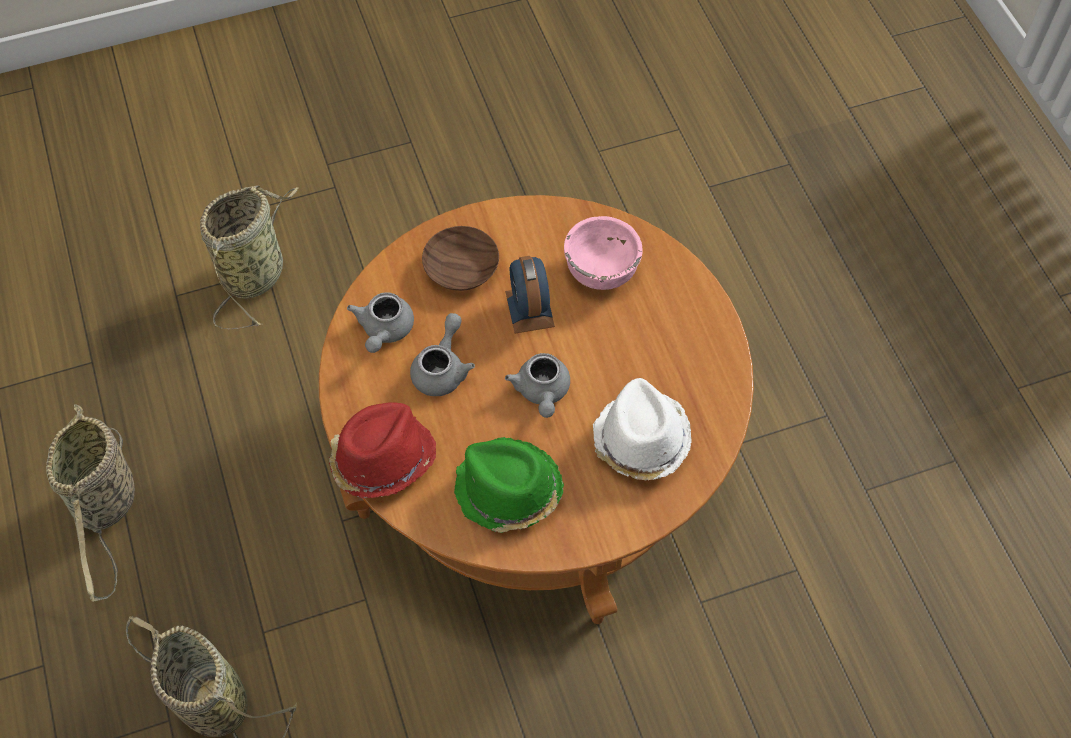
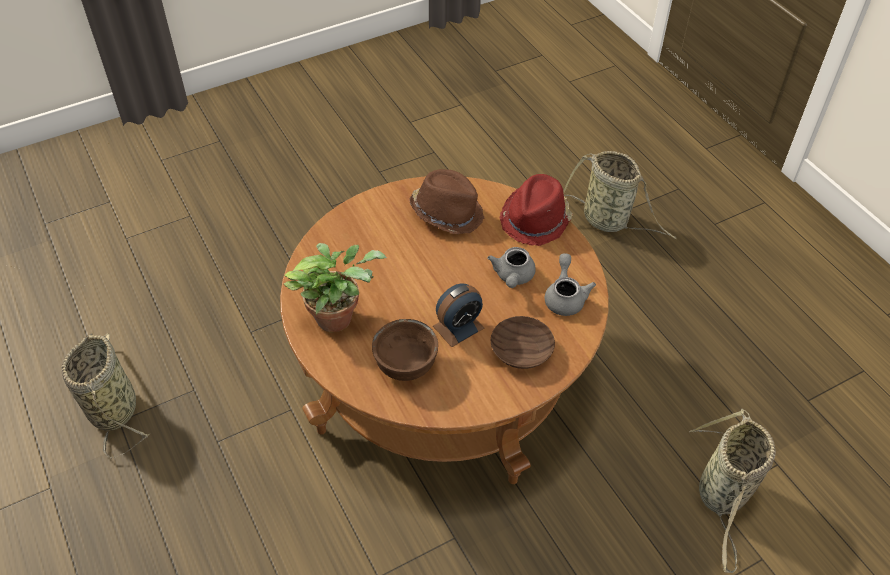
camera: 170 degrees right, 10 degrees down
basket [46,404,135,602] -> basket moved to [61,333,151,458]
green hat [454,437,564,533] -> brown hat [410,169,485,235]
alarm clock [505,256,555,334] -> alarm clock turned 75 degrees clockwise [433,283,484,347]
grey teapot [505,353,570,418] -> none
pink bowl [564,216,643,290] -> brown bowl [372,319,438,381]
white hat [593,378,692,481] -> none
none -> potted plant [284,243,387,332]

